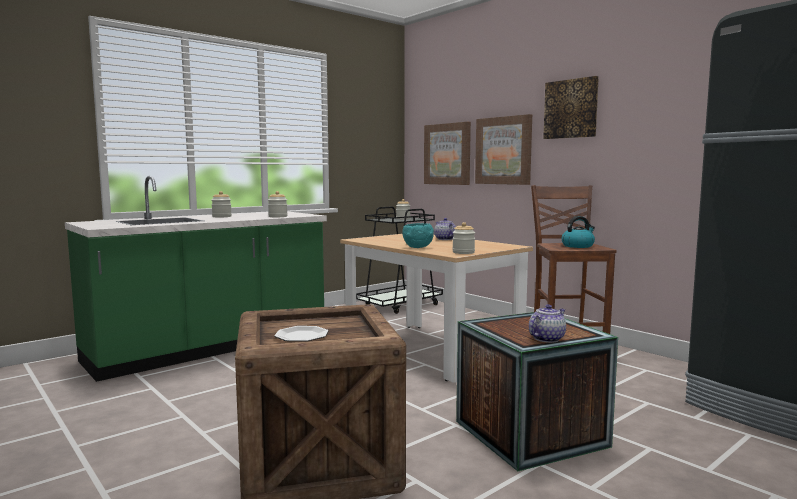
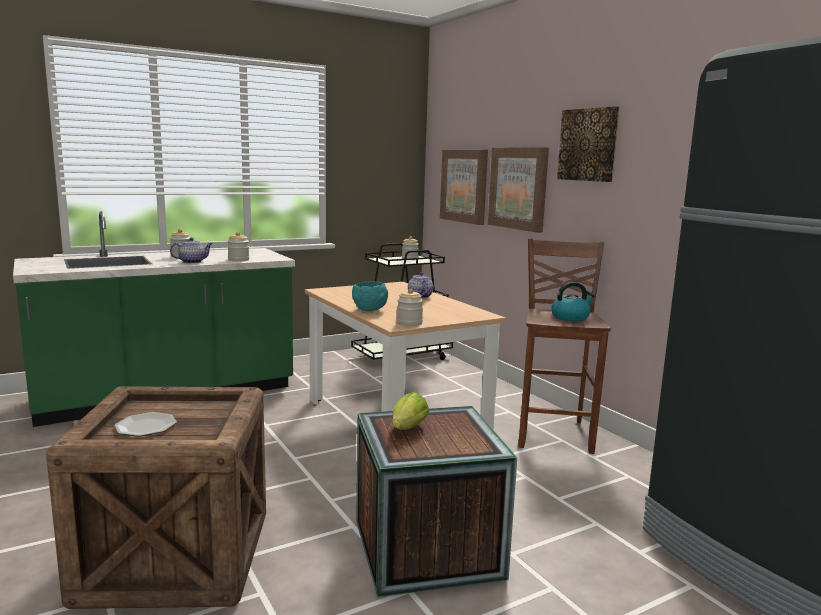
camera: 10 degrees right, 5 degrees up
teapot [529,304,566,343] -> teapot moved to [170,237,213,264]
none -> lettuce [392,392,429,430]

